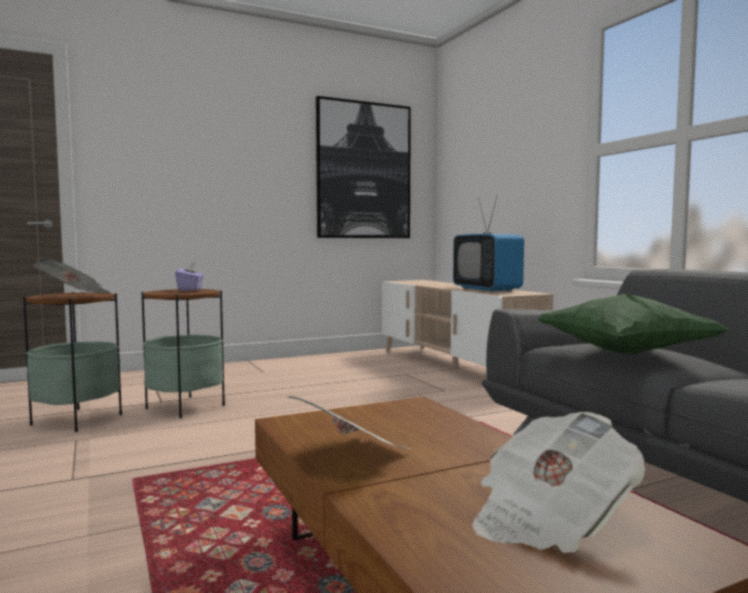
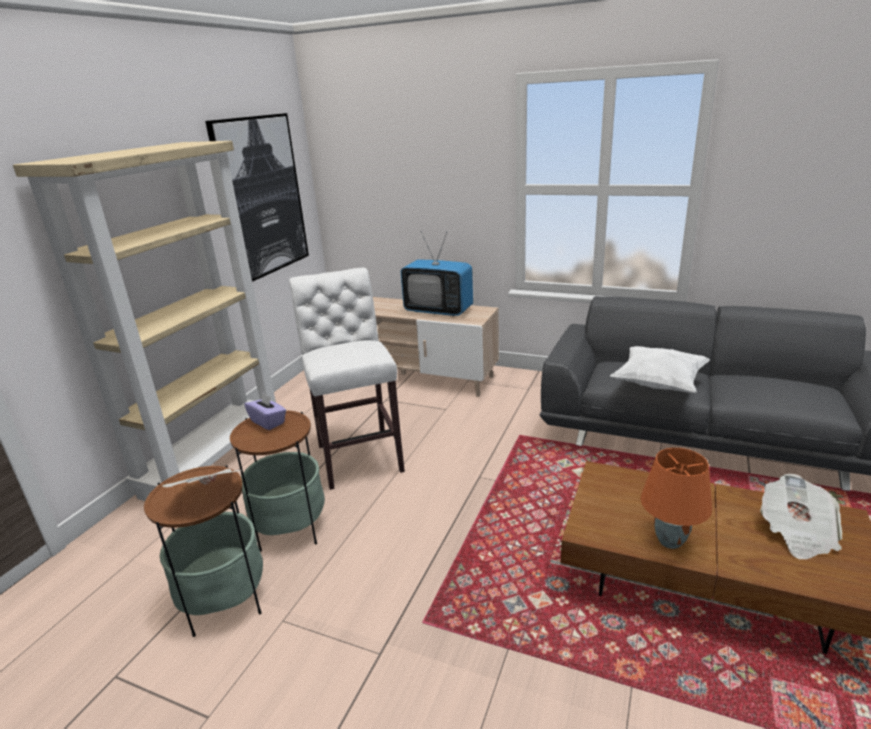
camera: 40 degrees left, 20 degrees up
newspaper [286,395,411,449] -> orange table lamp [640,448,712,549]
green pillow [538,294,730,355] -> white pillow [610,346,710,393]
none -> beige bookcase [13,141,276,501]
none -> white stool [289,268,405,490]

